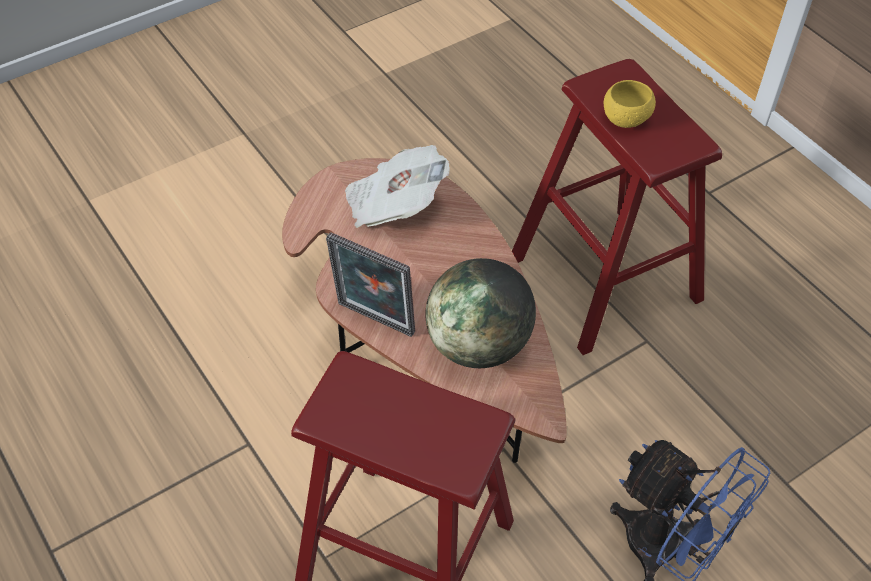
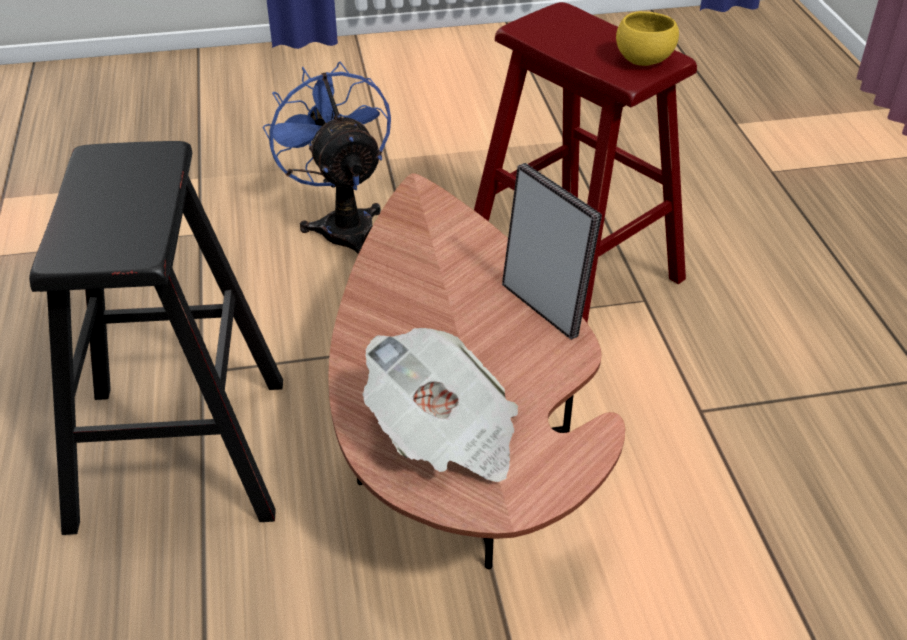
camera: 155 degrees left, 10 degrees down
globe [426,258,536,368] -> none
red stool [512,59,722,355] -> black stool [29,141,283,535]
yellow bowl [604,80,656,128] -> yellow bowl moved to [616,11,679,66]

